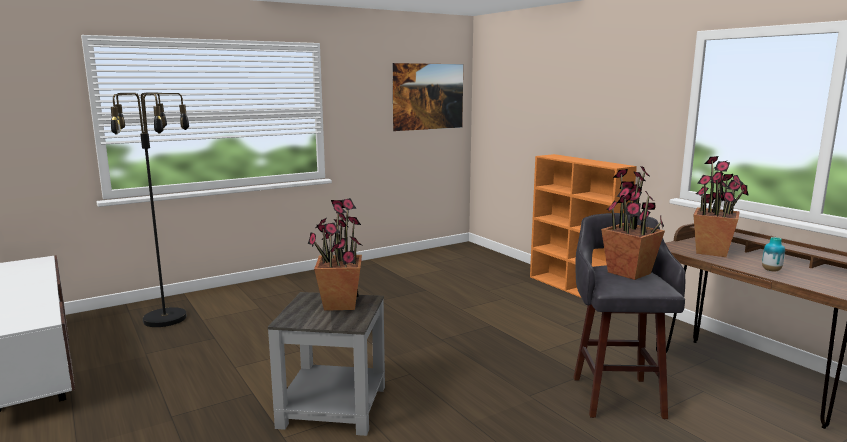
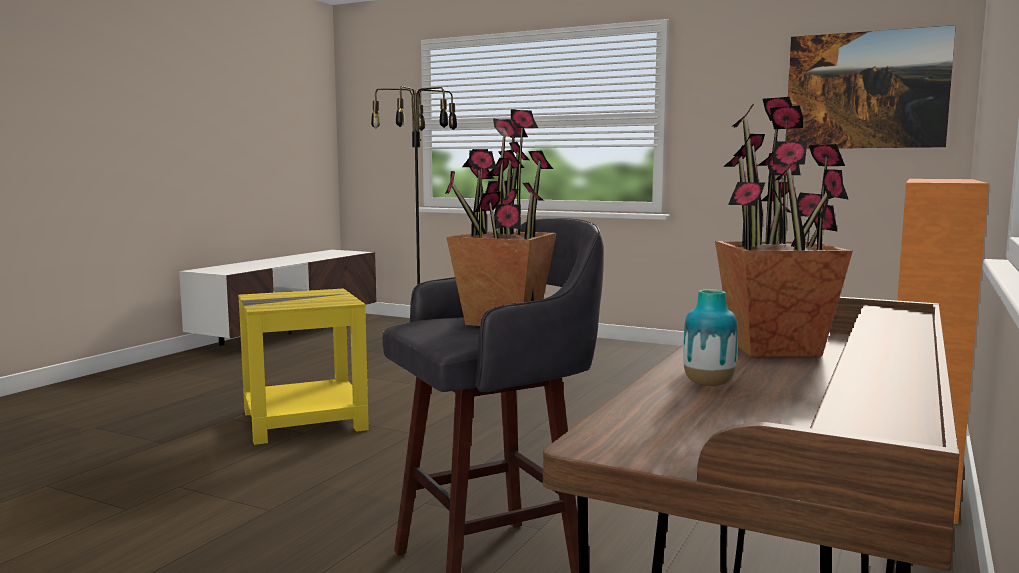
camera: 60 degrees right, 5 degrees down
grey side table [268,292,385,436] -> yellow side table [238,288,369,445]
potted plant [308,198,362,311] -> none

